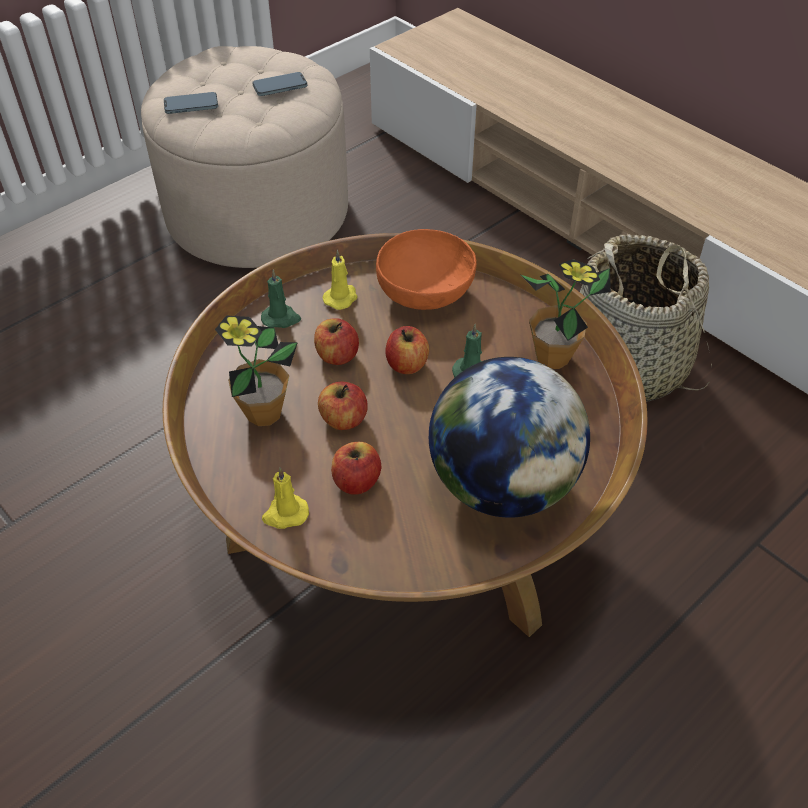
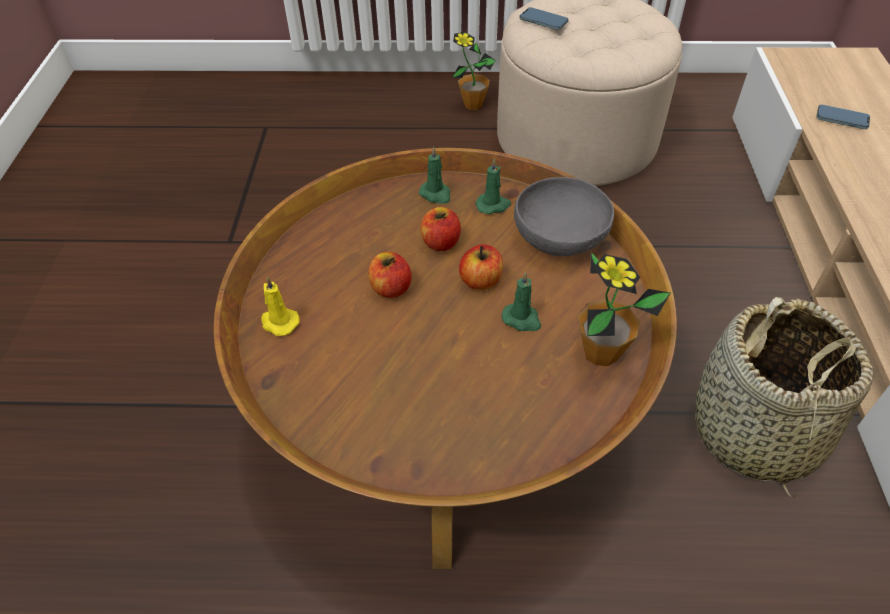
camera: 45 degrees right, 0 degrees up
potted plant [215,316,298,426] -> potted plant moved to [453,32,496,110]
phone [252,72,307,96] -> phone moved to [816,105,870,129]
yellow candle [323,249,358,310] -> green candle [476,158,511,214]
apple [331,442,381,495] -> none
orange bowl [376,229,477,310] -> grey bowl [514,177,614,257]
globe [429,357,590,518] -> none

